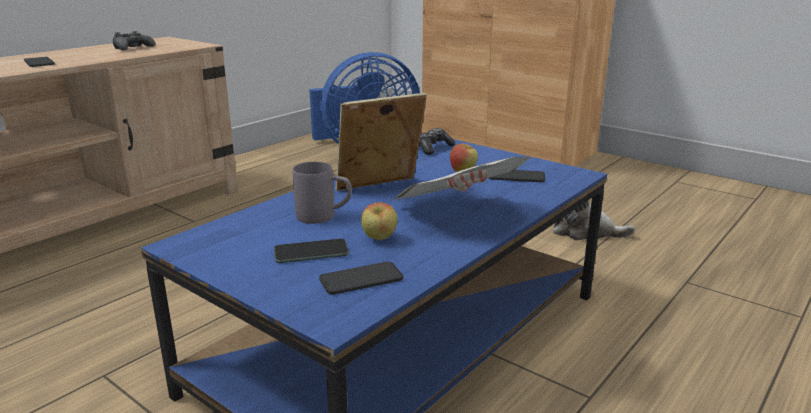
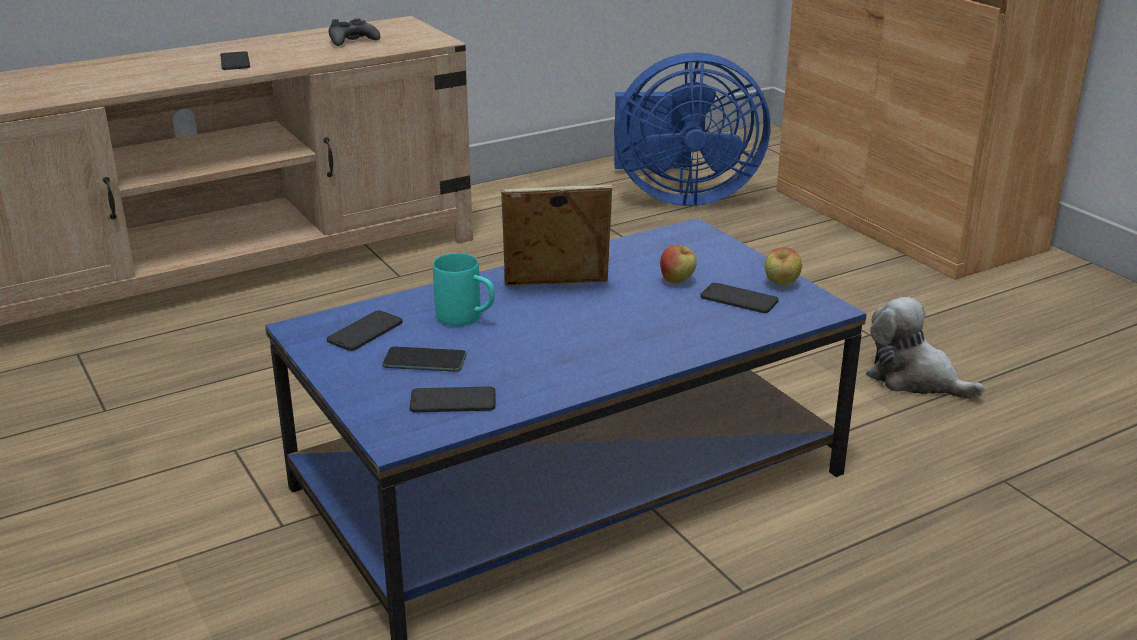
camera: 20 degrees right, 5 degrees up
grey mug [293,162,352,224] -> turquoise mug [433,253,495,326]
apple [361,202,397,240] -> apple moved to [764,247,802,286]
newspaper [393,156,532,200] -> none
game controller [419,128,456,155] -> none
none -> phone [327,311,403,351]

